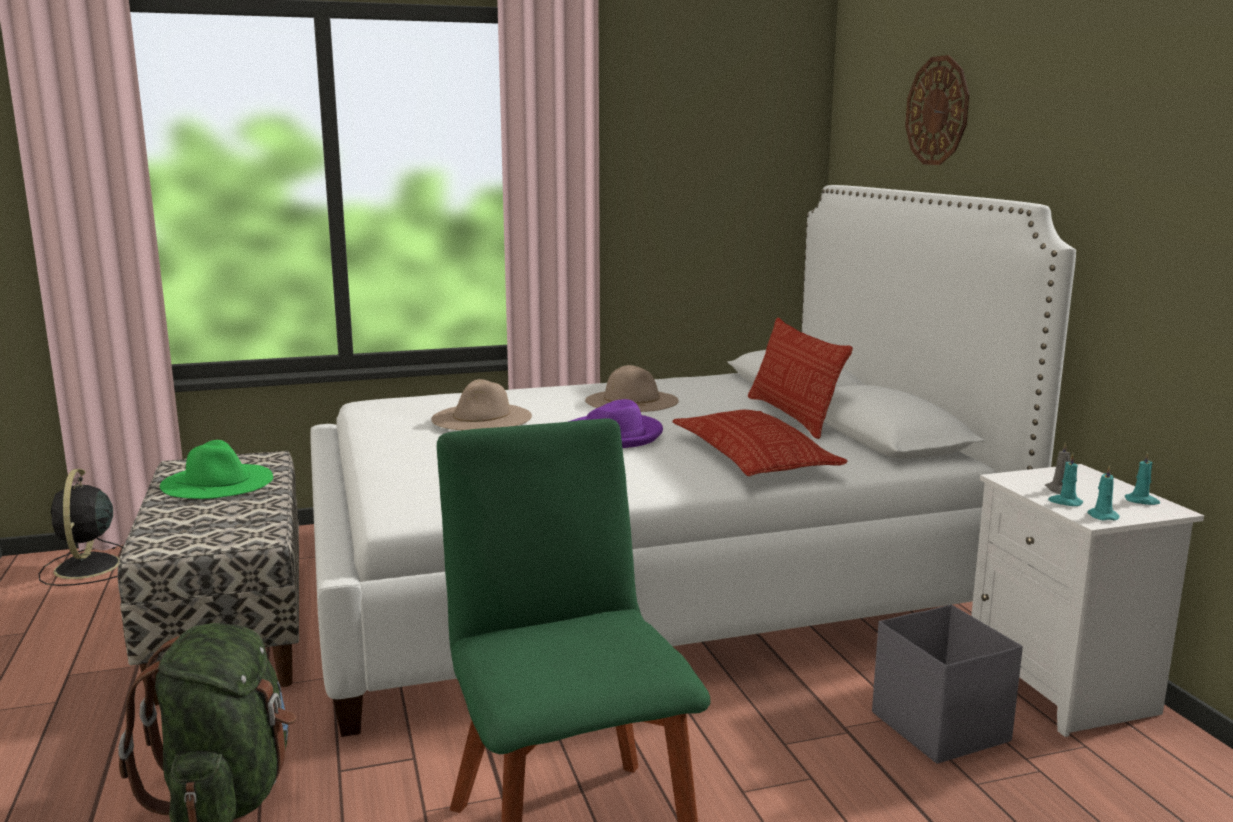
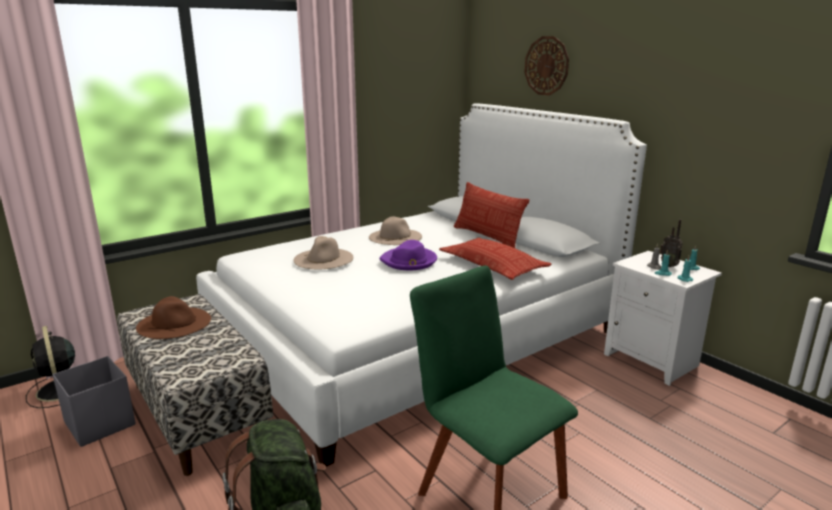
camera: 20 degrees left, 5 degrees up
green hat [160,440,273,499] -> brown hat [136,296,211,339]
grey storage box [872,605,1023,764] -> grey storage box moved to [52,356,136,447]
none -> radio [660,219,683,267]

